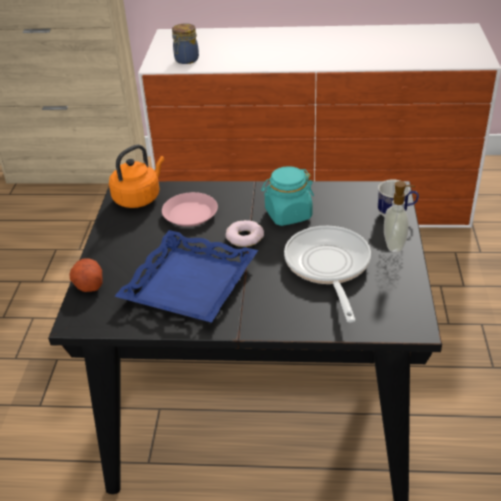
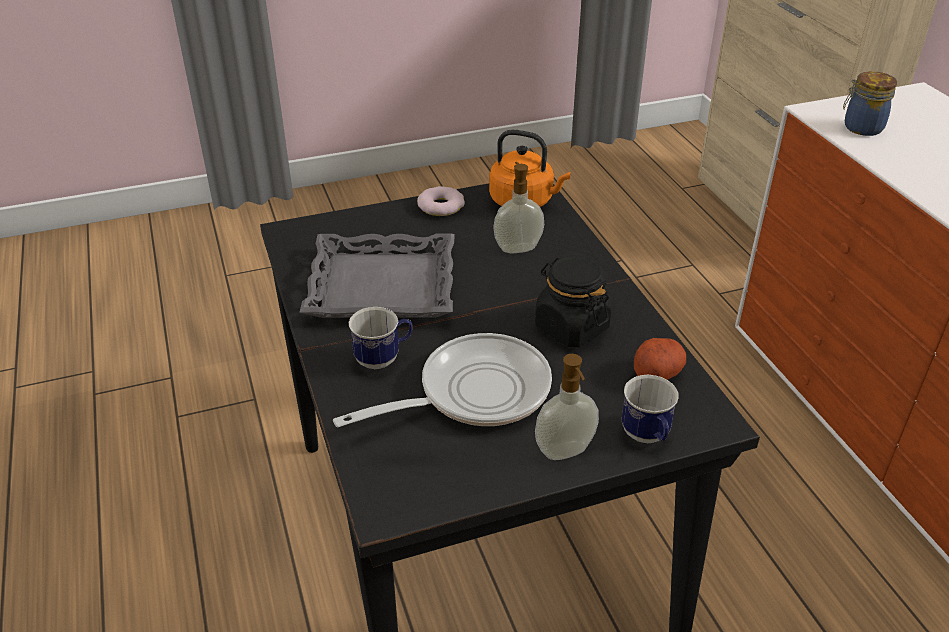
camera: 65 degrees right, 0 degrees up
potato [70,258,103,292] -> potato moved to [634,338,686,380]
blue tray [114,230,258,323] -> grey tray [300,233,454,318]
pink plate [162,192,218,227] -> soap dispenser [493,162,544,253]
donut [226,220,264,247] -> donut moved to [417,186,465,216]
turquoise jar [261,166,314,226] -> black jar [535,256,611,347]
none -> mug [348,307,413,369]

